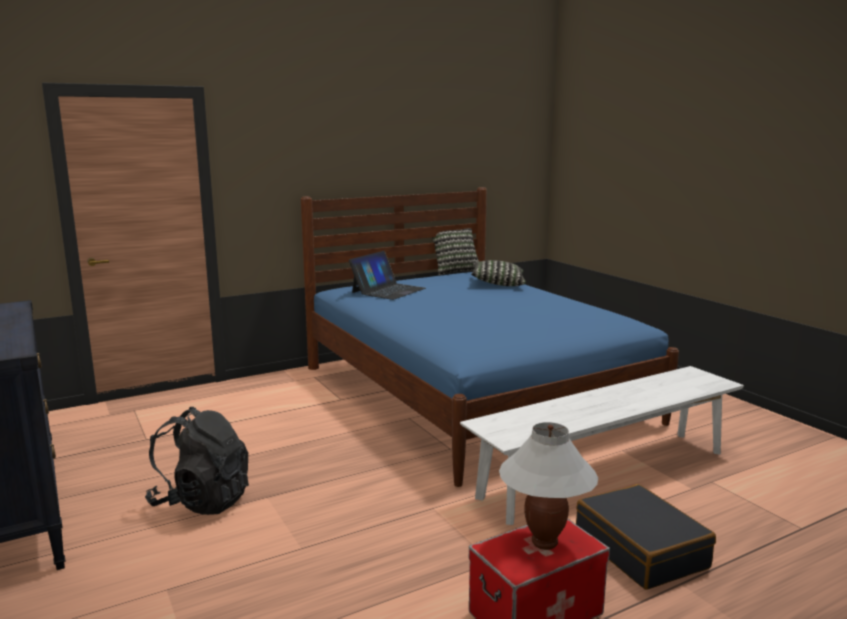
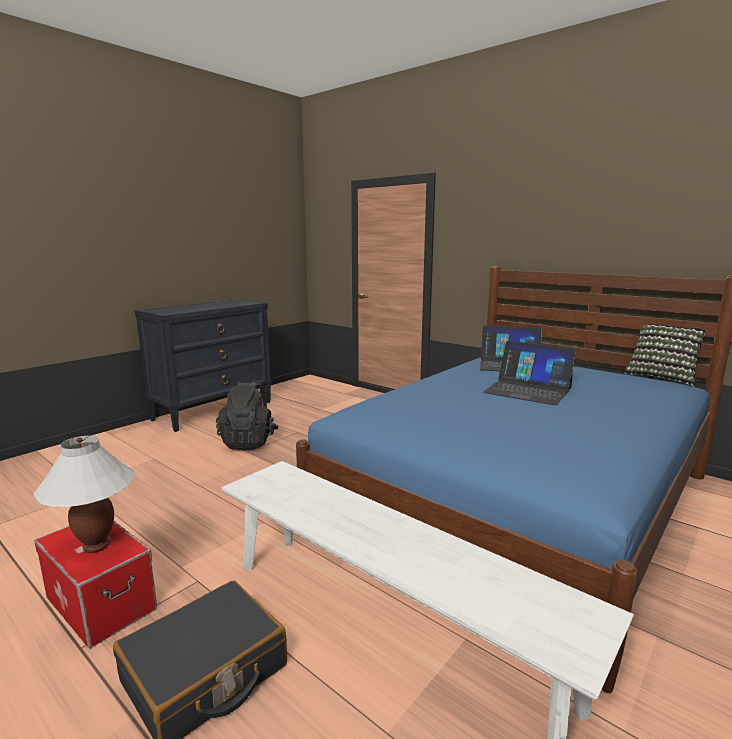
camera: 70 degrees right, 0 degrees up
pillow [471,260,526,286] -> none
none -> laptop [483,341,576,405]

